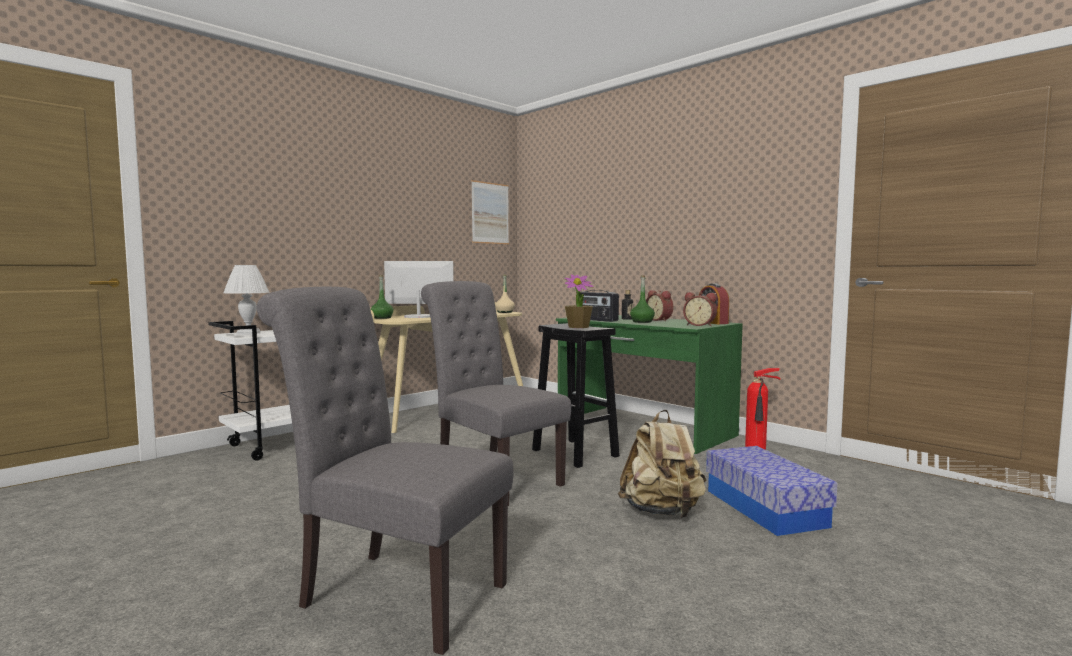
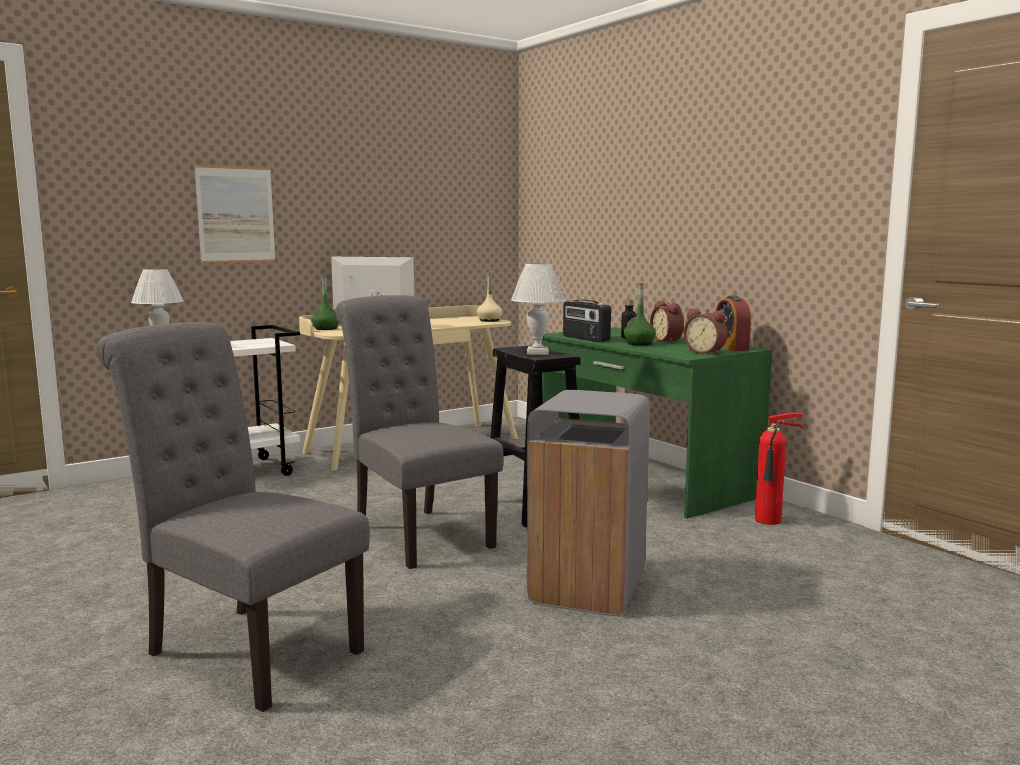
camera: 10 degrees right, 5 degrees up
picture [471,180,509,244] -> picture moved to [194,165,276,263]
potted plant [564,274,594,328] -> white table lamp [511,263,565,355]
beige backpack [618,410,706,518] -> grey trash can [527,390,650,616]
storage box [706,446,837,536] -> none

